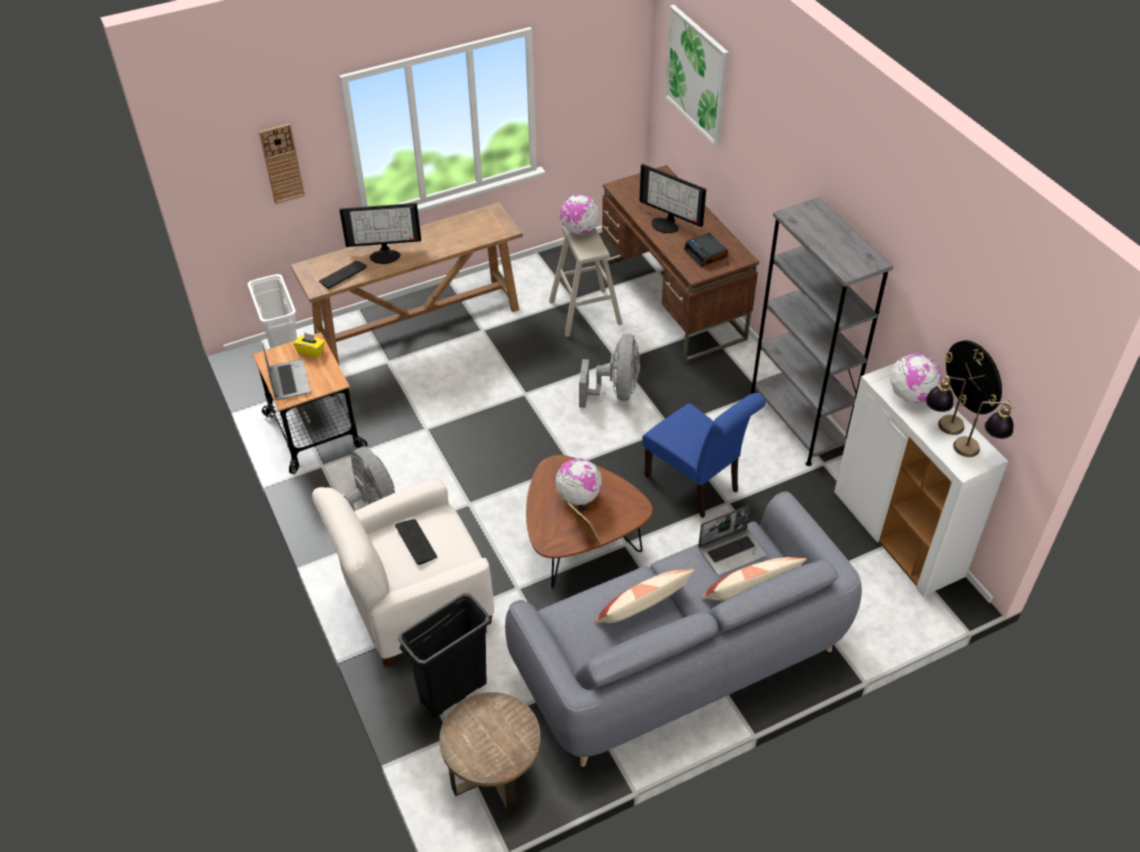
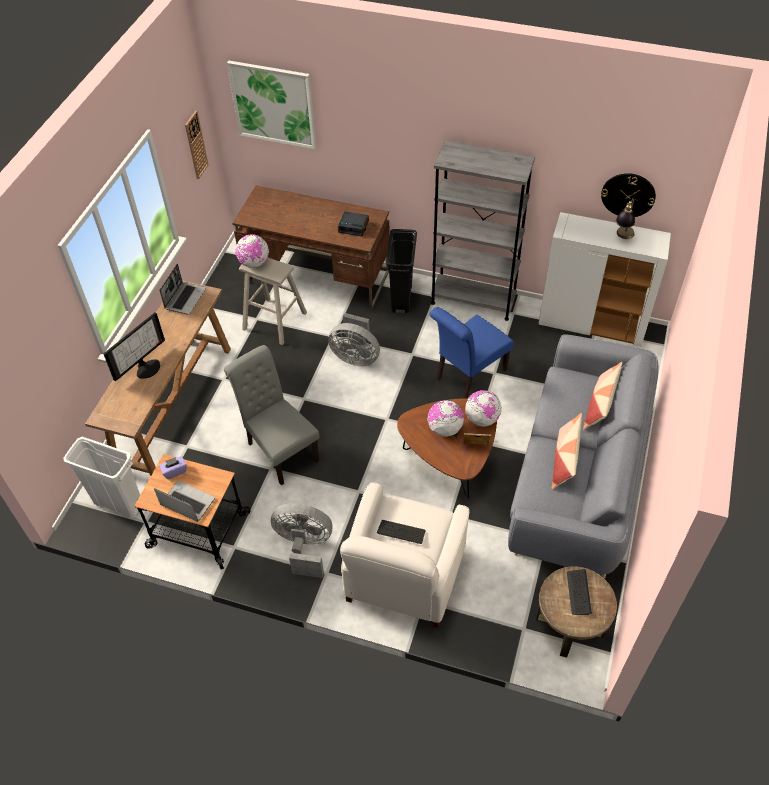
camera: 45 degrees left, 5 degrees up
wall clock [259,123,305,204] -> wall clock moved to [185,111,208,179]
yellow tissue box [293,333,325,357] -> purple tissue box [159,456,187,479]
keyboard [319,261,367,289] -> keyboard moved to [567,569,592,615]
black trash can [398,593,491,717] -> black trash can moved to [386,229,417,313]
grey fan [579,334,640,408] -> grey fan turned 150 degrees clockwise [328,313,380,366]
monitor [639,164,706,233] -> none
blue chair [642,393,766,518] -> blue chair turned 135 degrees clockwise [430,307,514,398]
laptop [698,505,766,575] -> laptop moved to [159,264,206,315]
globe [890,353,942,403] -> globe moved to [465,390,502,427]
table lamp [953,400,1015,457] -> none
none -> grey chair [224,345,319,485]

